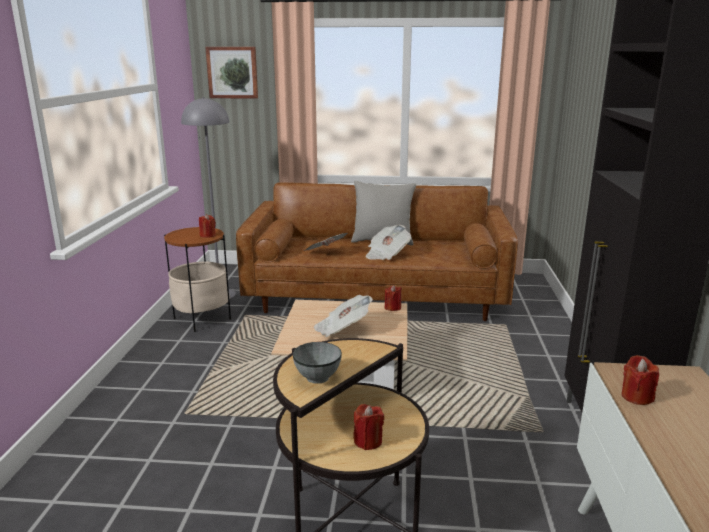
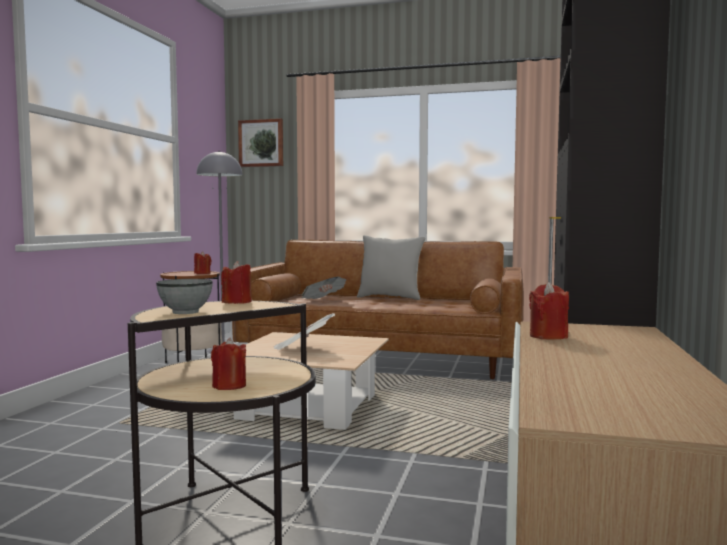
camera: 10 degrees right, 15 degrees down
newspaper [366,225,411,260] -> none
red candle [385,285,402,311] -> red candle moved to [221,261,252,304]

